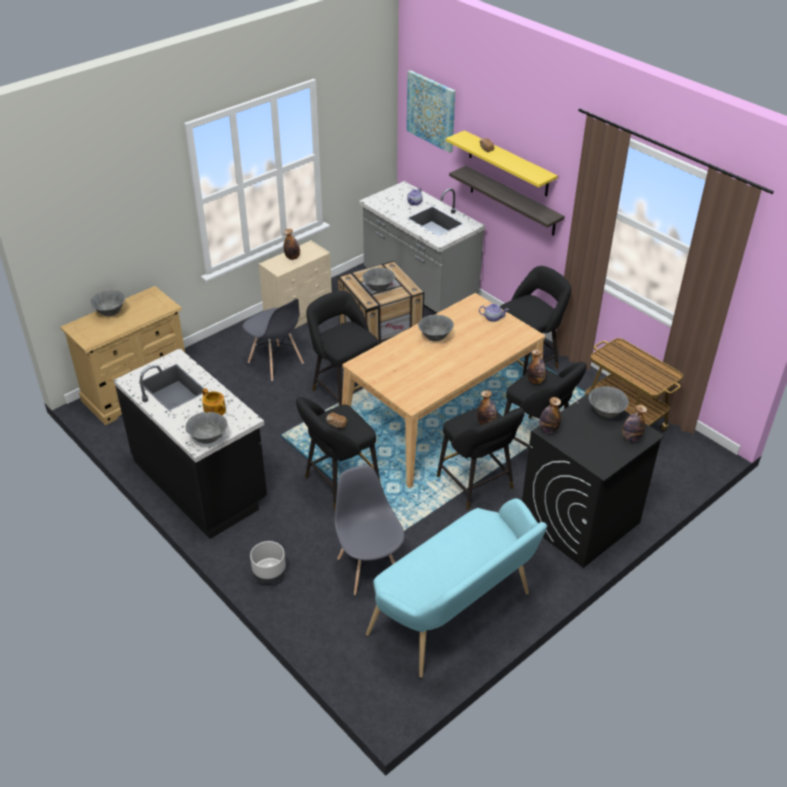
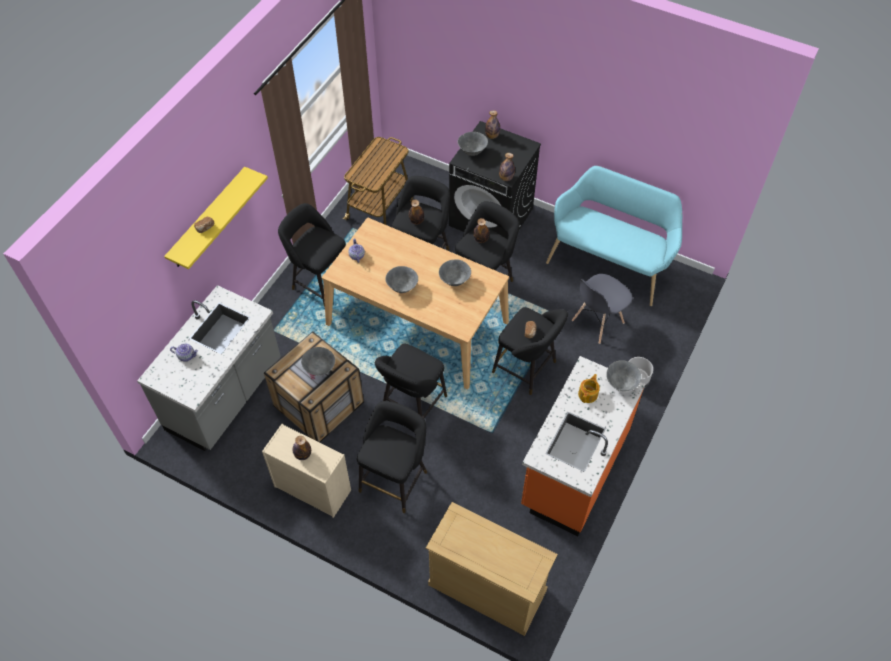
camera: 110 degrees left, 15 degrees up
grey bowl [90,290,125,316] -> grey bowl moved to [439,259,471,286]
black counter [114,348,267,539] -> orange counter [521,356,645,536]
grey chair [242,299,304,381] -> black stool [357,401,427,513]
picture [407,70,455,153] -> none
shelf [449,166,565,236] -> none

